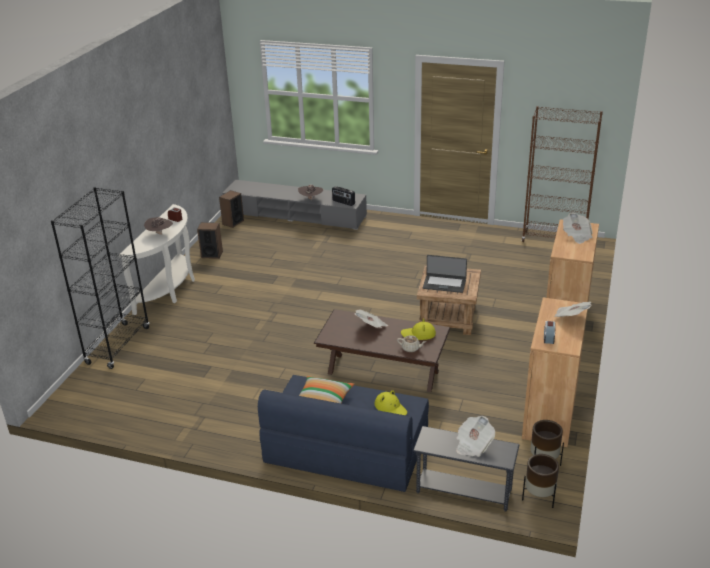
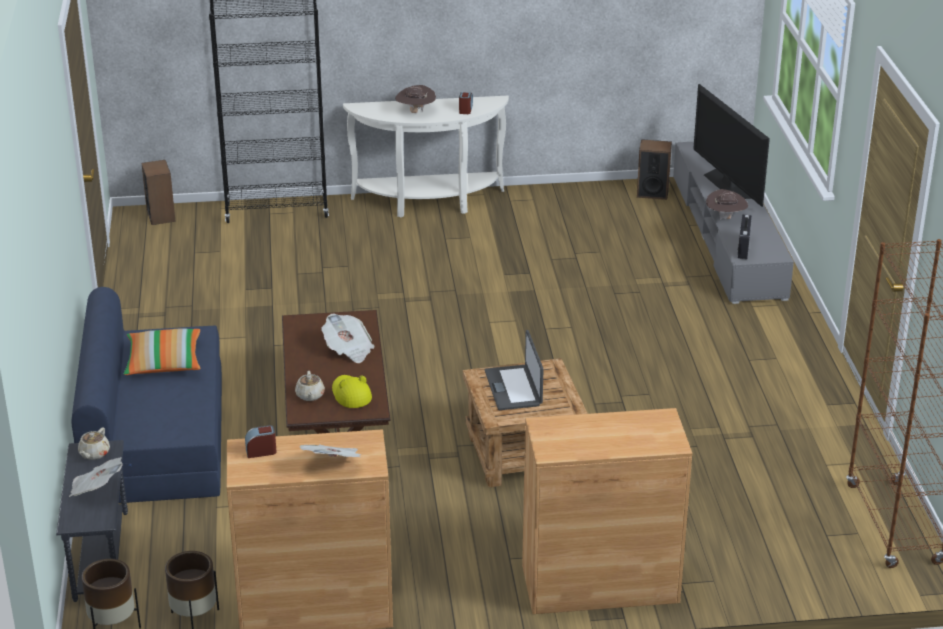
camera: 65 degrees right, 0 degrees up
speaker [197,222,223,259] -> speaker moved to [141,160,176,225]
yellow hat [374,390,407,415] -> none
newspaper [563,213,593,244] -> none
none -> beige teapot [78,428,110,460]
none -> television [693,84,770,207]

